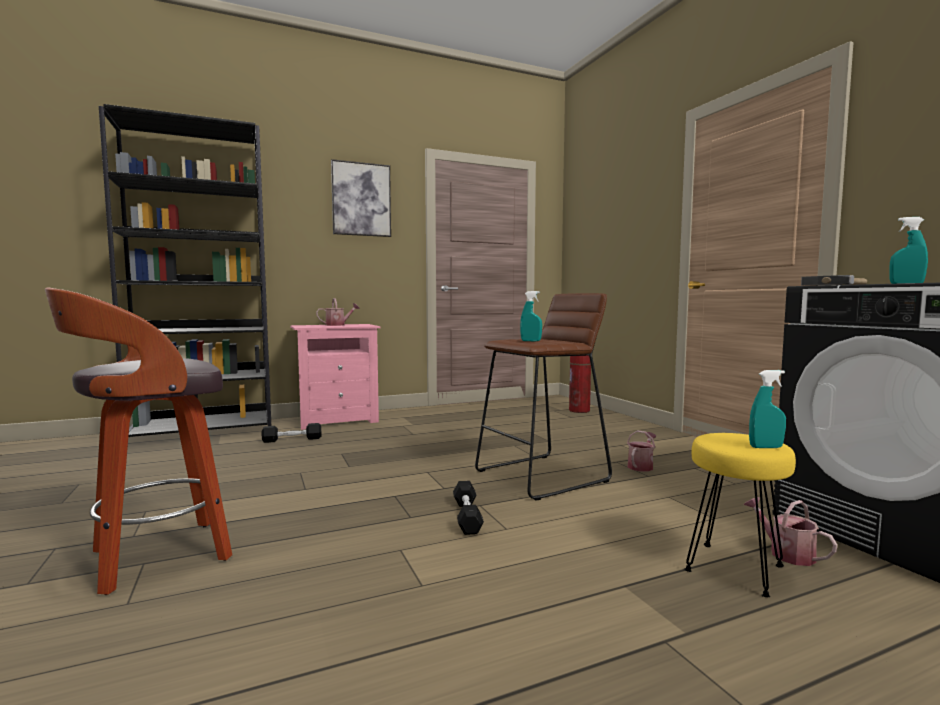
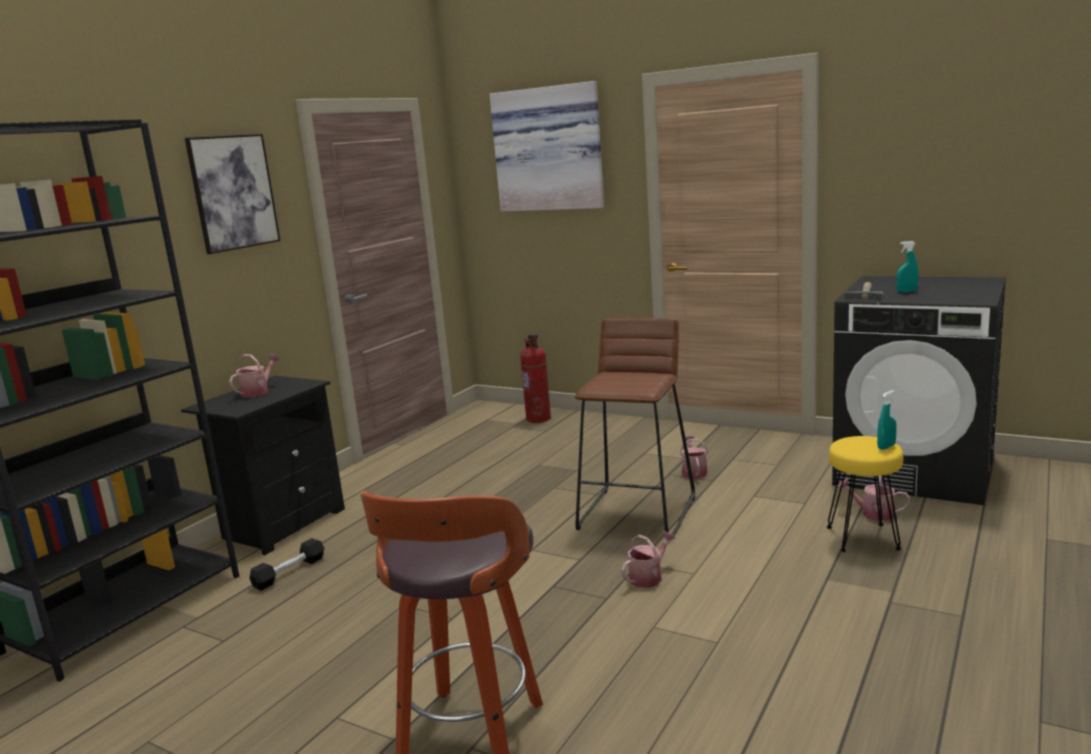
camera: 35 degrees left, 10 degrees up
pink nightstand [290,324,380,430] -> black nightstand [181,376,345,555]
black dumbbell [453,481,484,535] -> watering can [621,531,675,588]
turquoise spray bottle [520,291,542,341] -> none
none -> picture [489,81,604,212]

